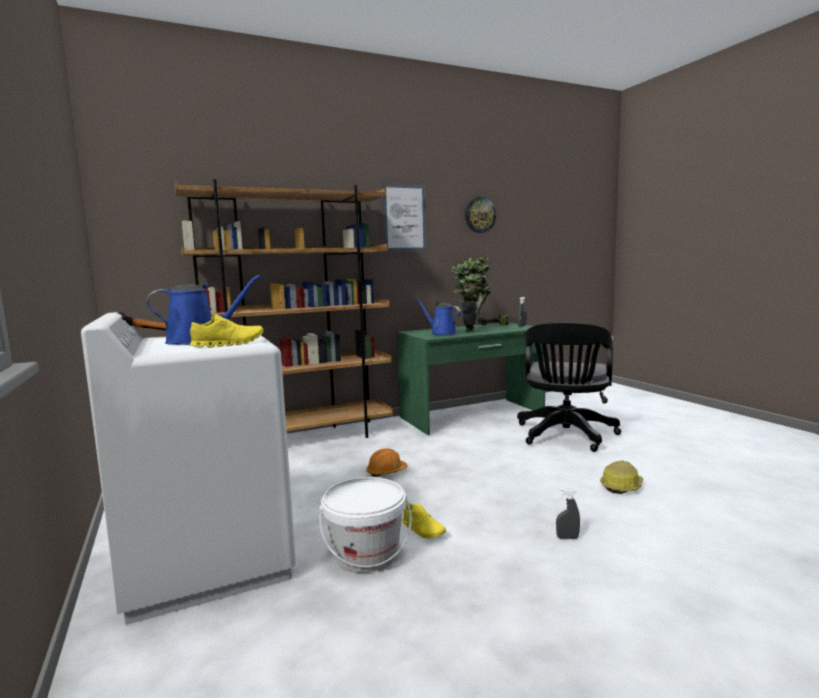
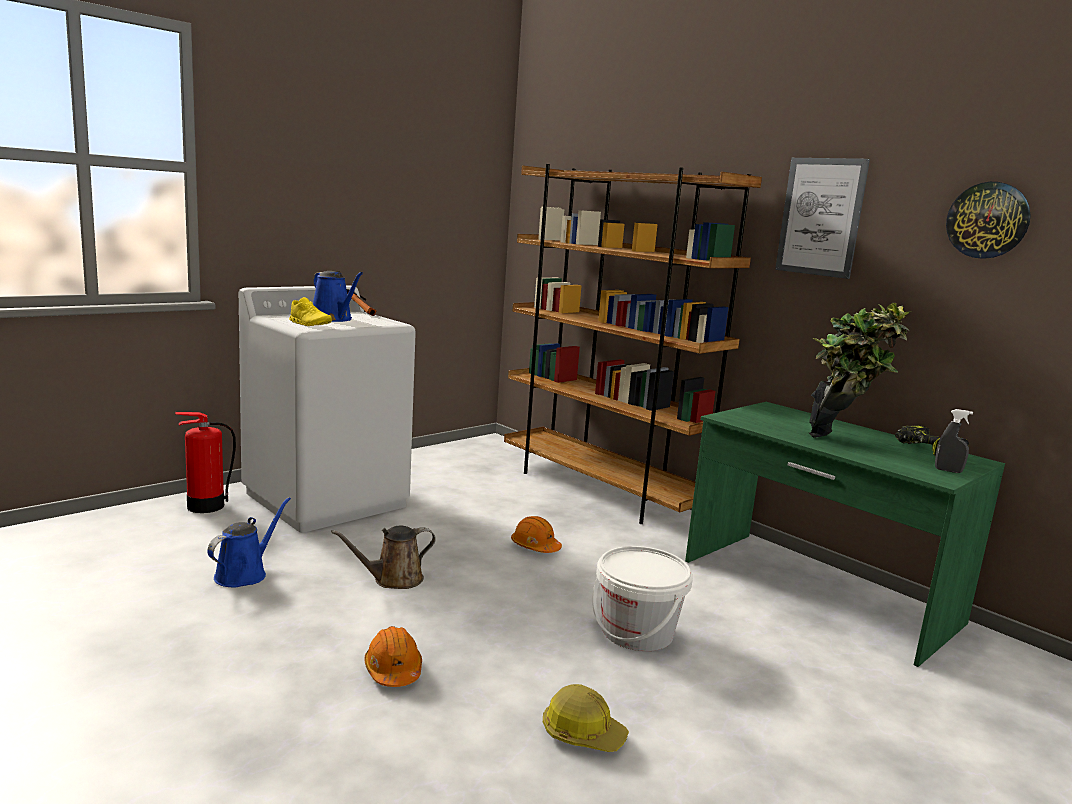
camera: 70 degrees right, 5 degrees up
white bucket [319,477,412,573] -> white bucket moved to [592,546,693,651]
yellow shoe [402,503,446,539] -> brown watering can [331,526,436,589]
blue watering can [416,299,461,335] -> blue watering can moved to [207,497,291,587]
black office chair [517,322,621,452] -> none
grey spray bottle [556,488,580,539] -> orange hard hat [365,626,422,687]
none -> fire extinguisher [175,412,236,513]

